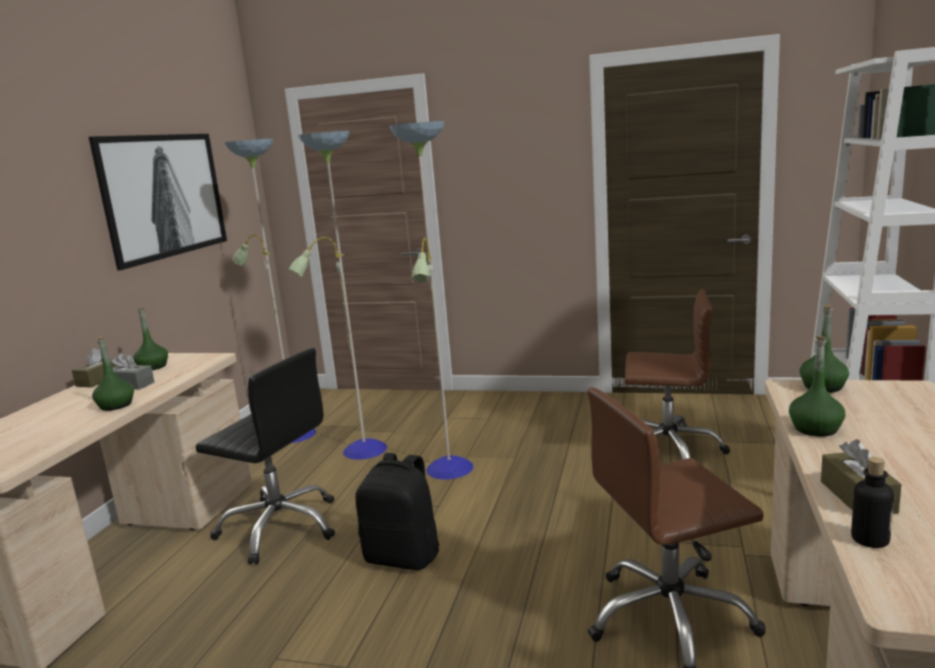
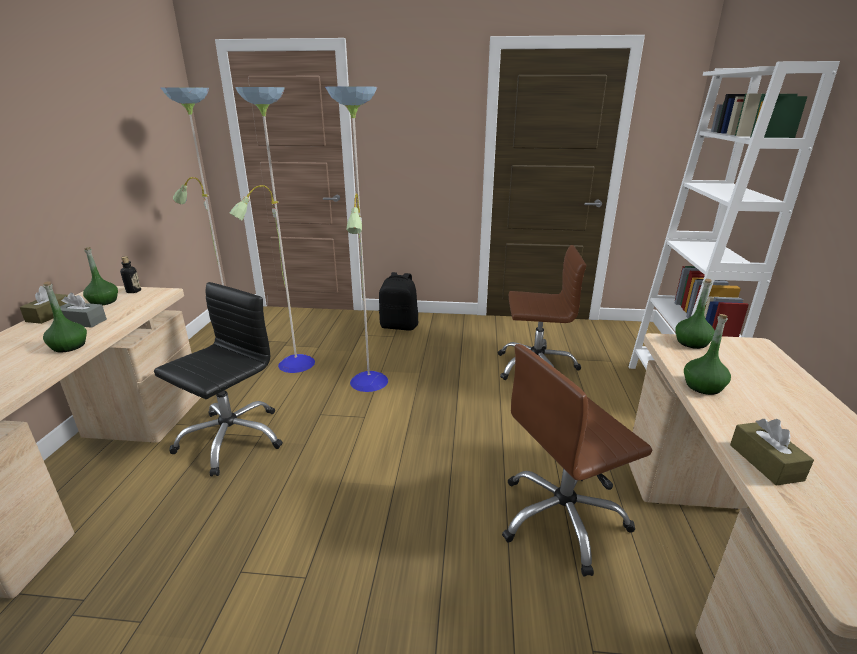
camera: 10 degrees left, 10 degrees up
picture [89,134,227,270] -> none
black office chair [195,348,335,564] -> black office chair turned 75 degrees counterclockwise [154,282,283,476]
black backpack [355,453,439,570] -> black backpack moved to [379,272,418,331]
bottle [851,457,894,548] -> bottle moved to [120,256,141,293]

